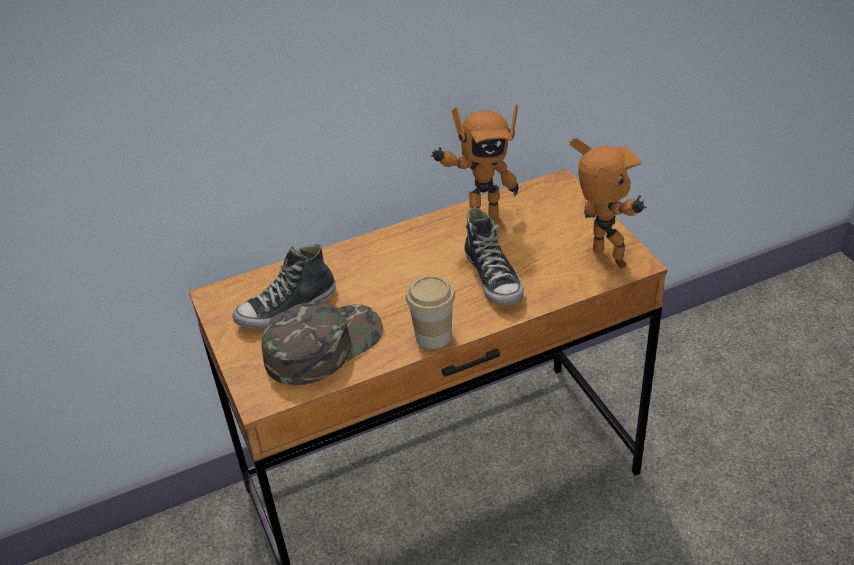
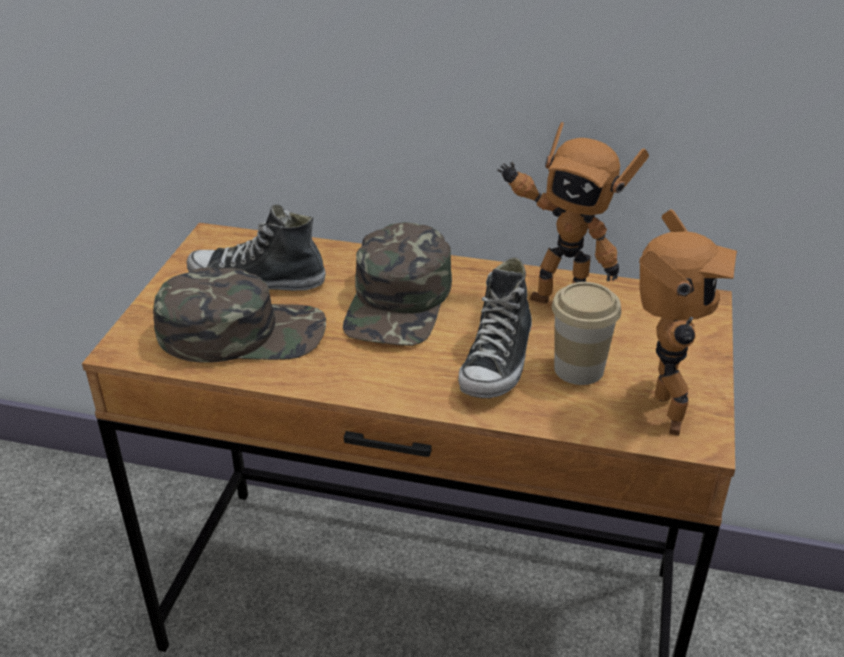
camera: 35 degrees right, 5 degrees down
cup [406,276,455,349] -> cup moved to [552,282,621,385]
none -> green cap [343,222,452,346]

